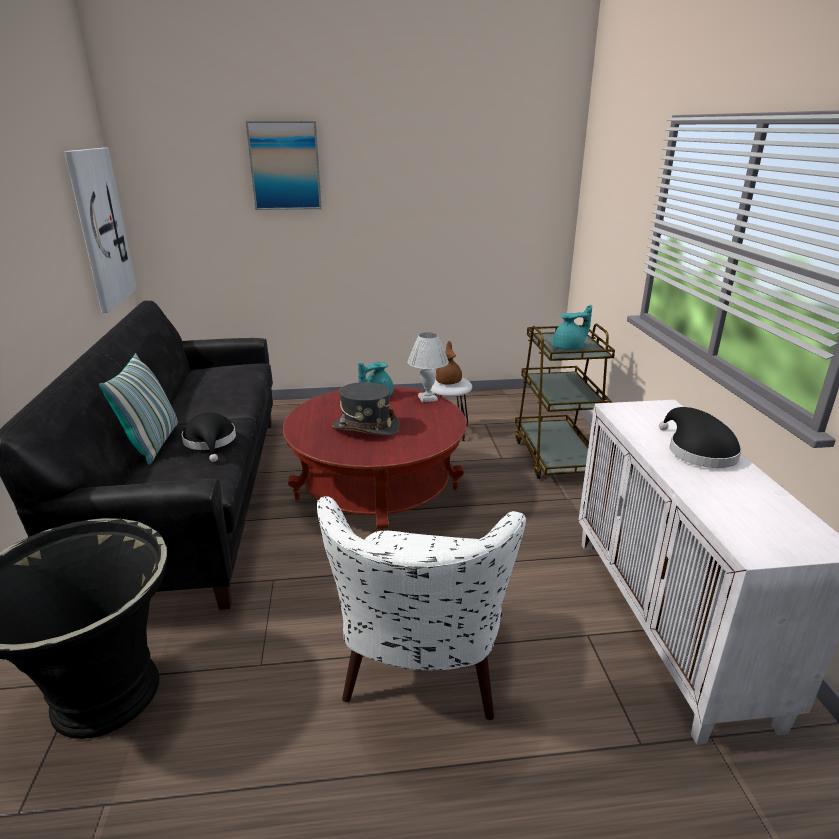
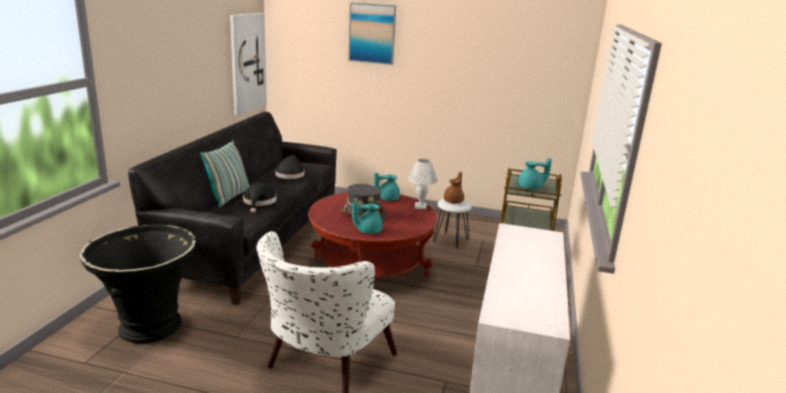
camera: 20 degrees right, 5 degrees down
black hat [659,407,742,468] -> black hat moved to [275,155,304,179]
none -> turquoise teapot [352,202,383,234]

